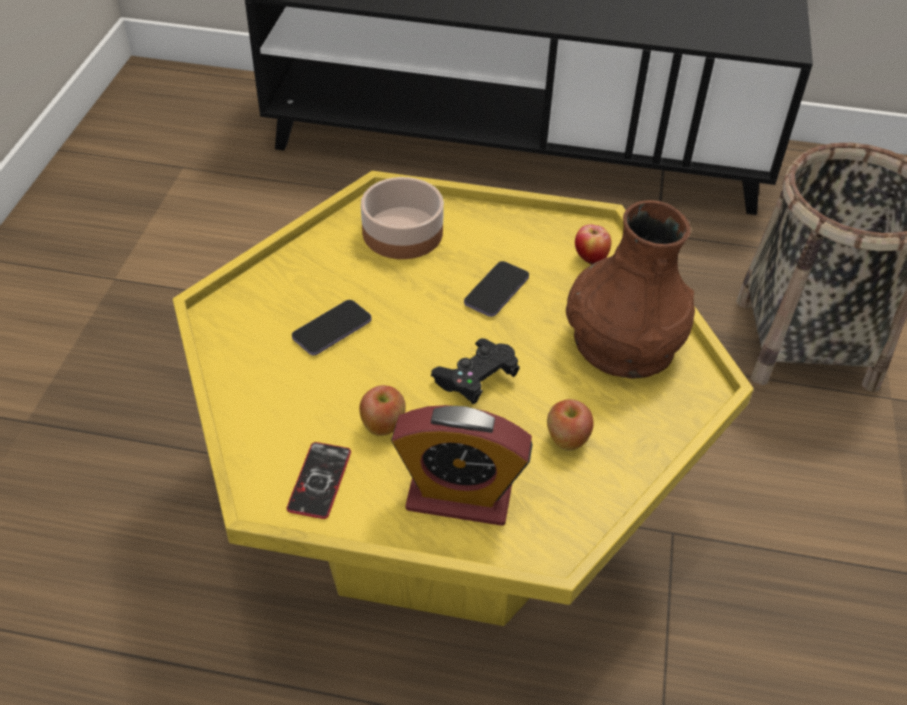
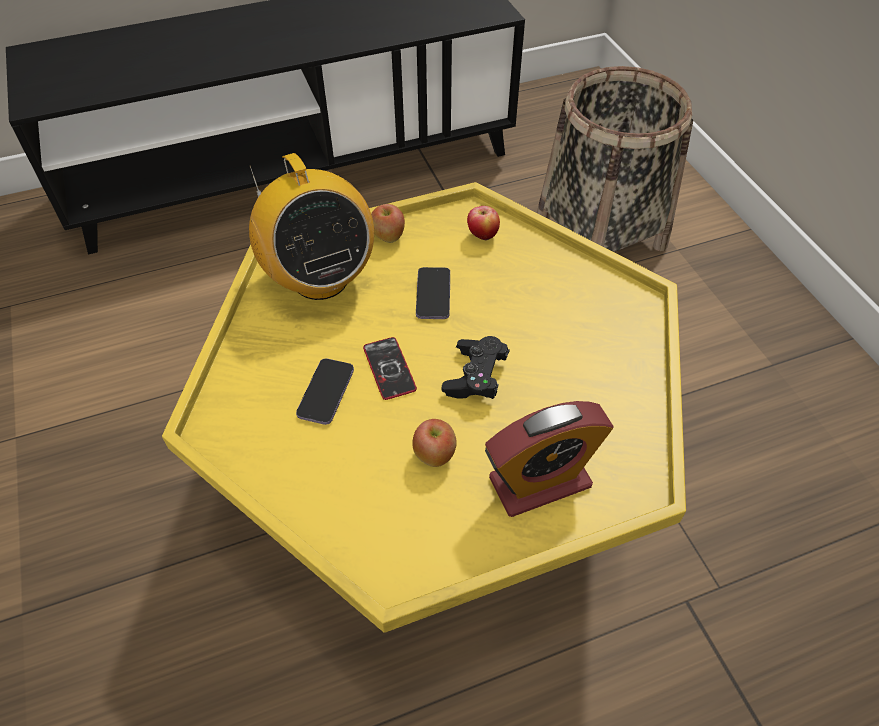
camera: 30 degrees left, 5 degrees up
phone [287,442,351,519] -> phone moved to [363,337,417,400]
bowl [361,177,444,259] -> radio [249,153,374,300]
apple [547,399,594,451] -> apple moved to [371,204,405,243]
brown vase [566,200,695,379] -> none

